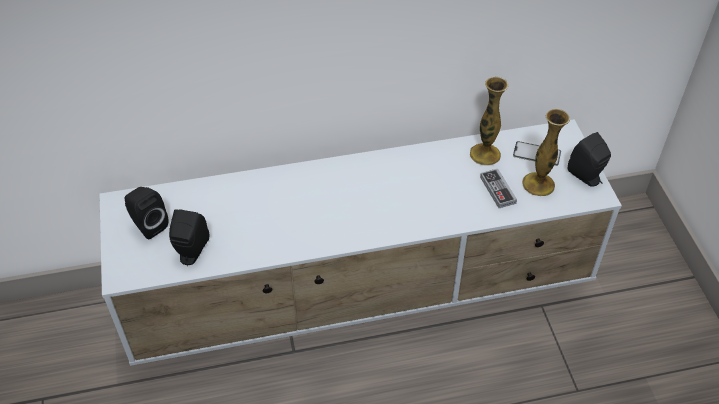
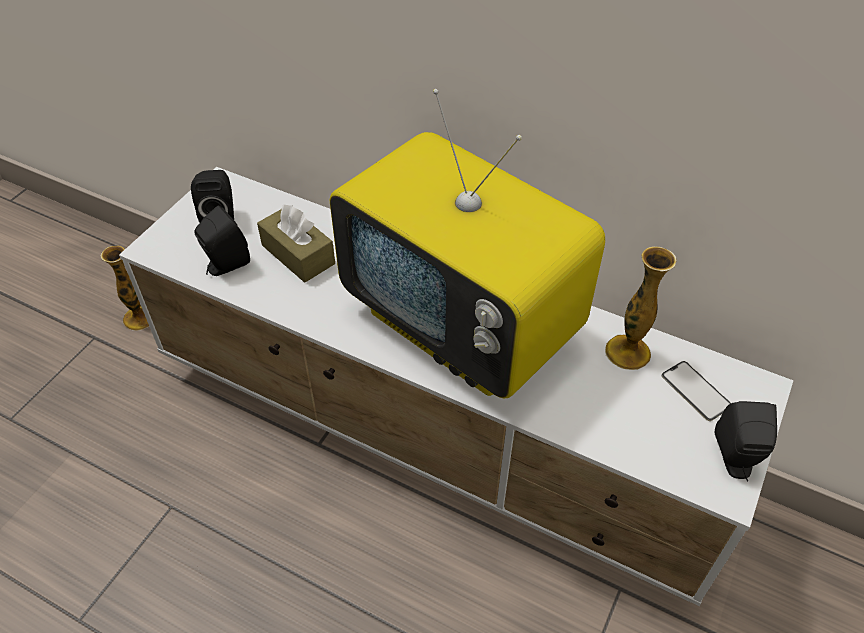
camera: 40 degrees right, 0 degrees up
game controller [480,169,517,208] -> none
vase [522,109,570,196] -> vase moved to [100,246,149,330]
none -> brown tissue box [257,204,335,282]
none -> television [330,89,606,398]

